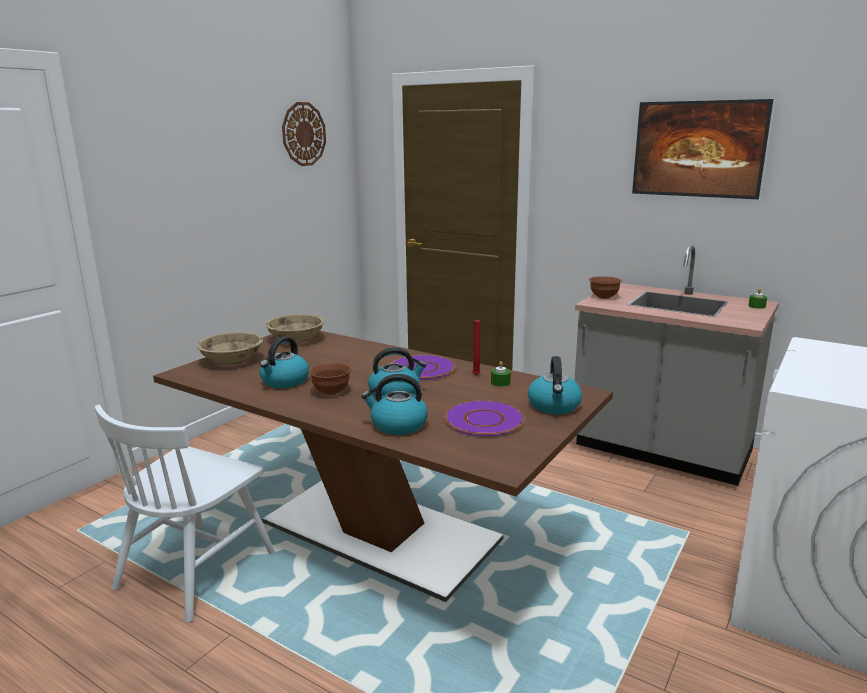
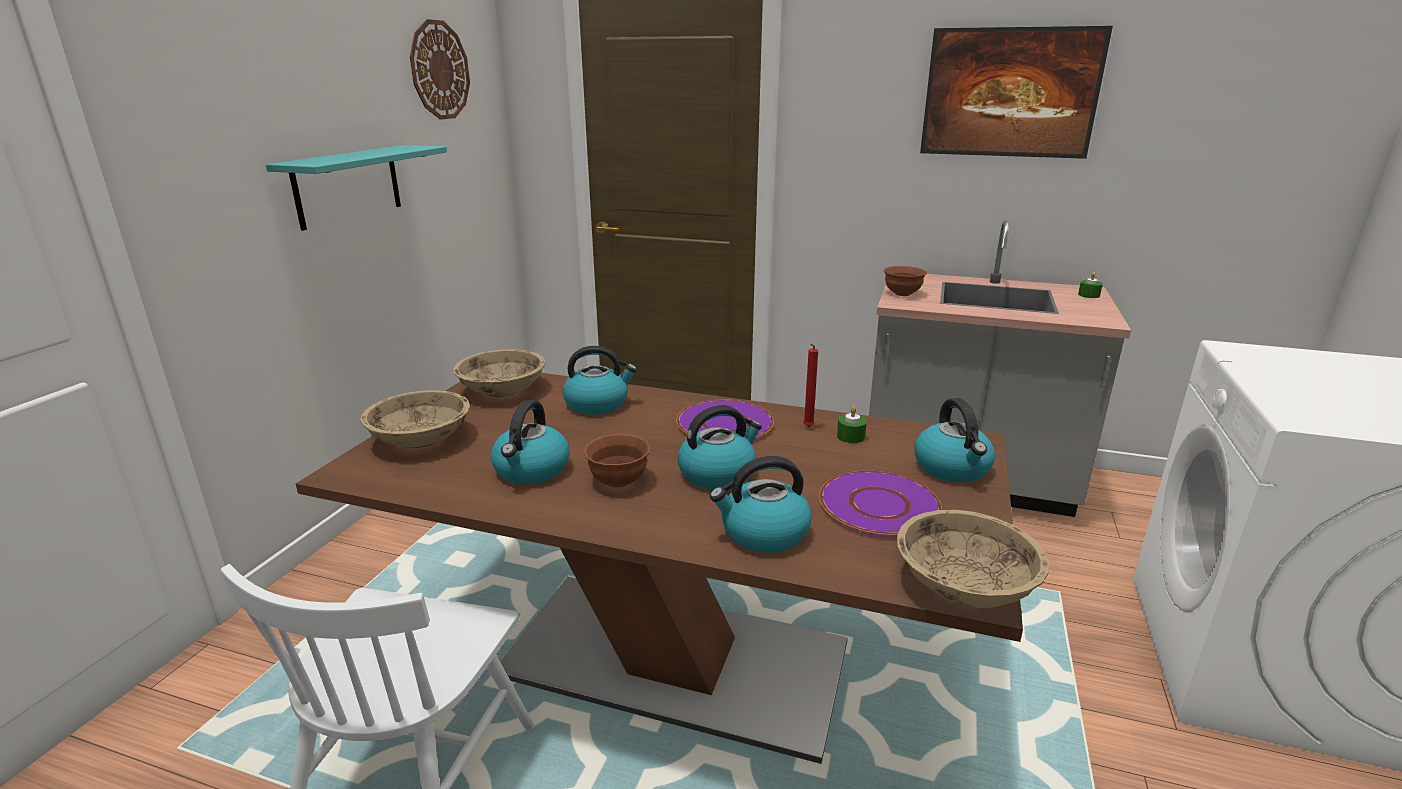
camera: 15 degrees left, 5 degrees up
none -> turquoise shelf [266,145,447,231]
none -> kettle [563,346,637,415]
none -> beige bowl [897,510,1049,608]

